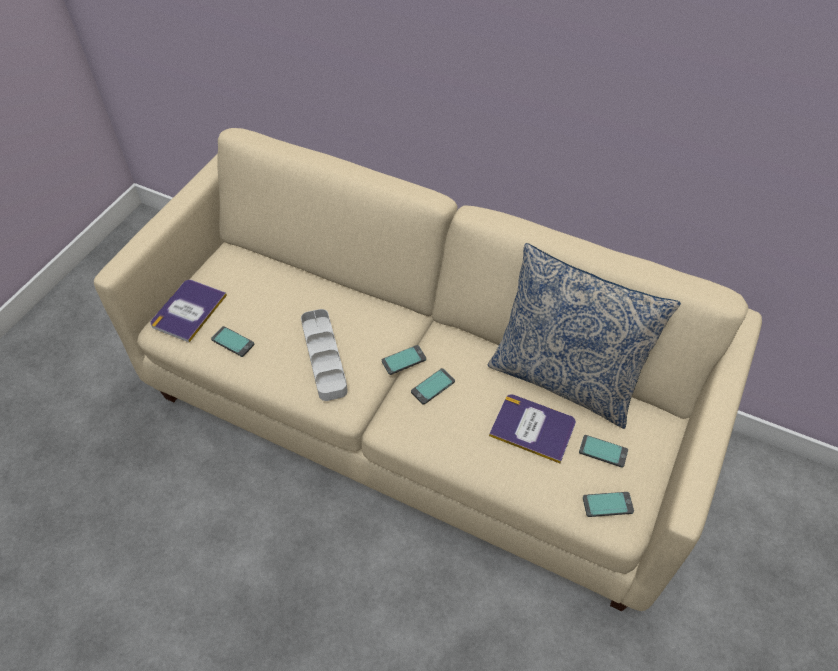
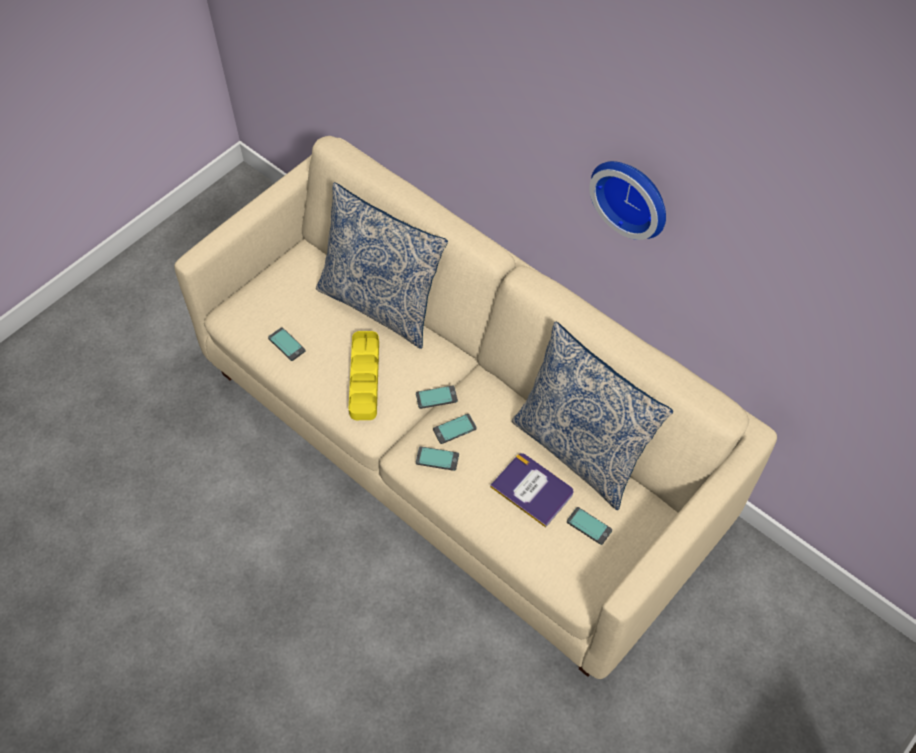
camera: 15 degrees right, 5 degrees up
book [150,280,227,342] -> none
grey tray [301,309,348,401] -> yellow tray [349,331,379,420]
phone [583,492,634,517] -> phone moved to [416,447,459,471]
none -> pillow [316,182,448,349]
none -> wall clock [589,161,666,240]

